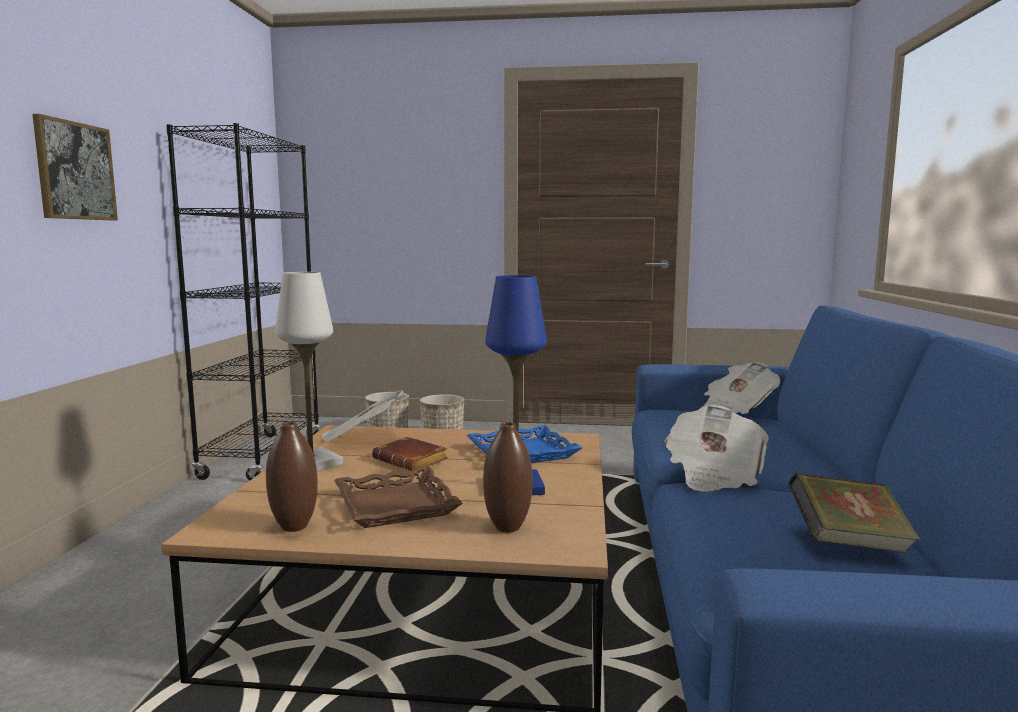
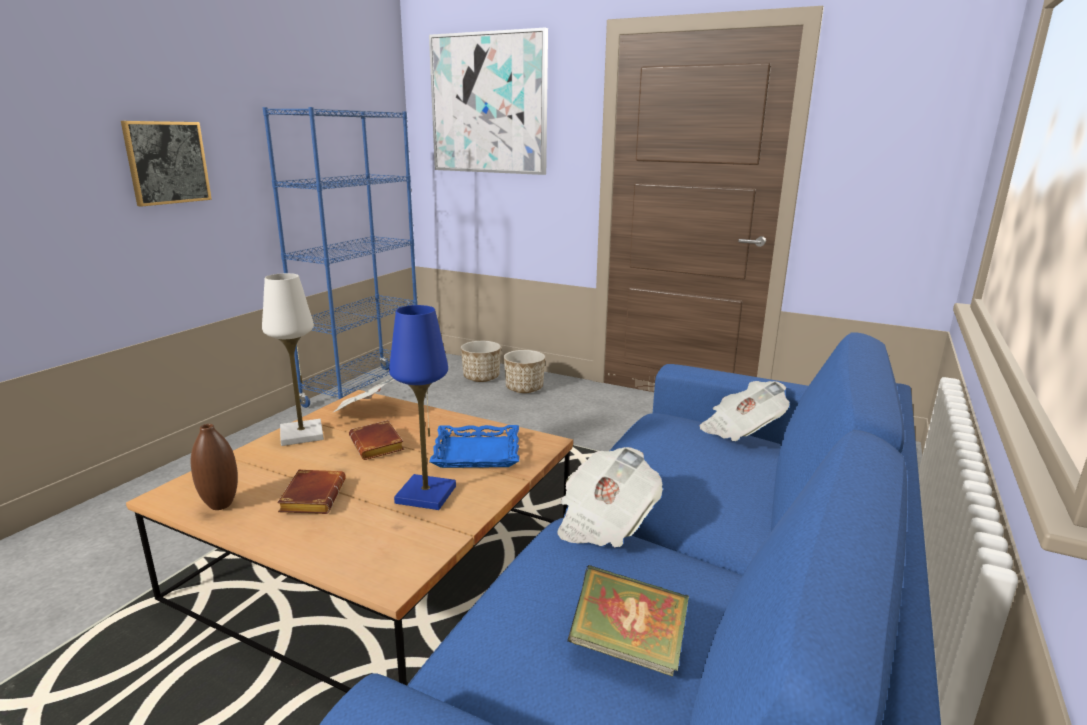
camera: 20 degrees right, 10 degrees up
black bookcase [166,123,321,481] -> blue bookcase [263,107,418,408]
brown tray [334,466,463,528] -> brown book [277,470,346,514]
brown vase [483,422,533,533] -> none
none -> picture [429,28,548,175]

